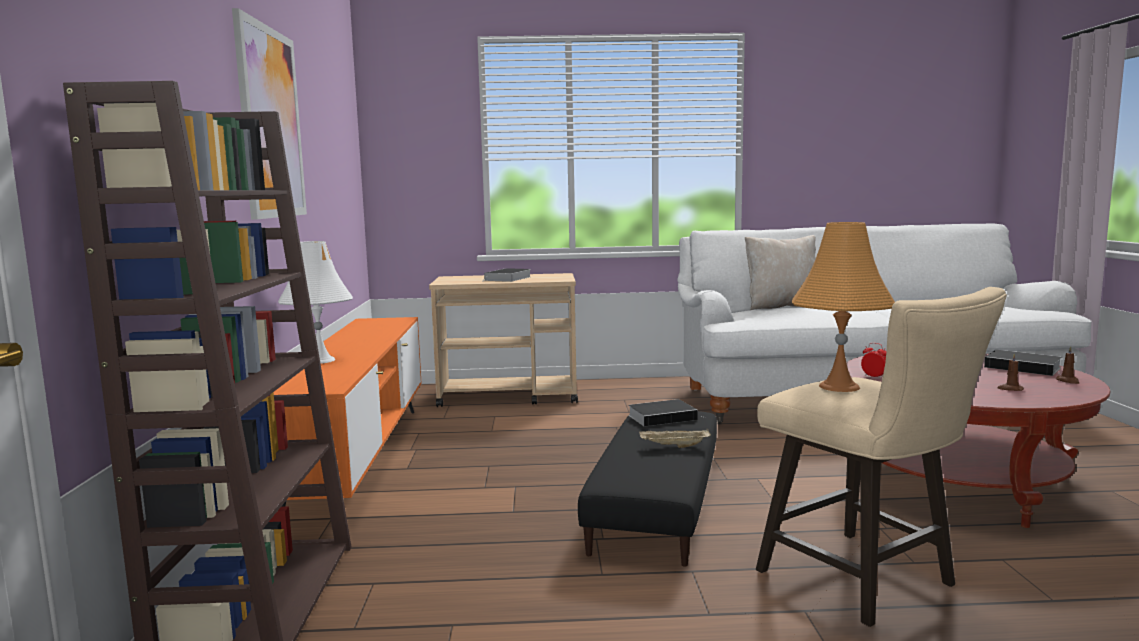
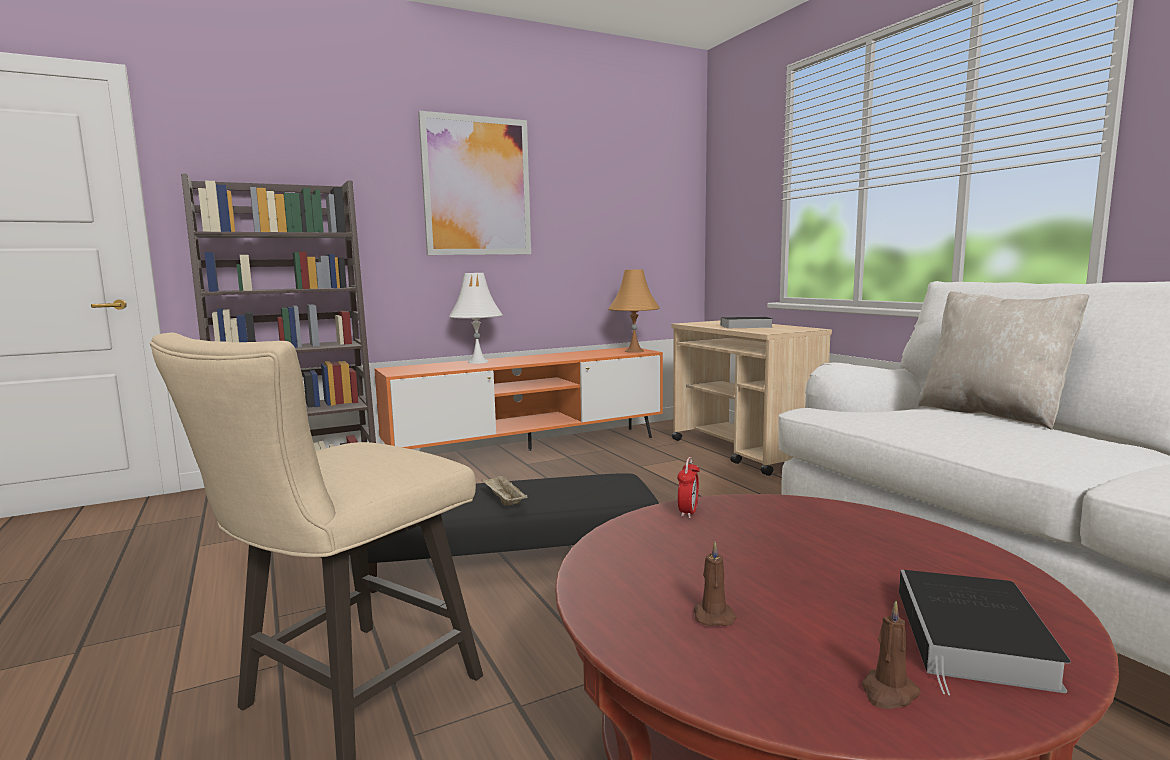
camera: 65 degrees right, 0 degrees up
book [628,399,705,427] -> none
orange table lamp [792,222,895,392] -> orange table lamp moved to [608,269,660,353]

